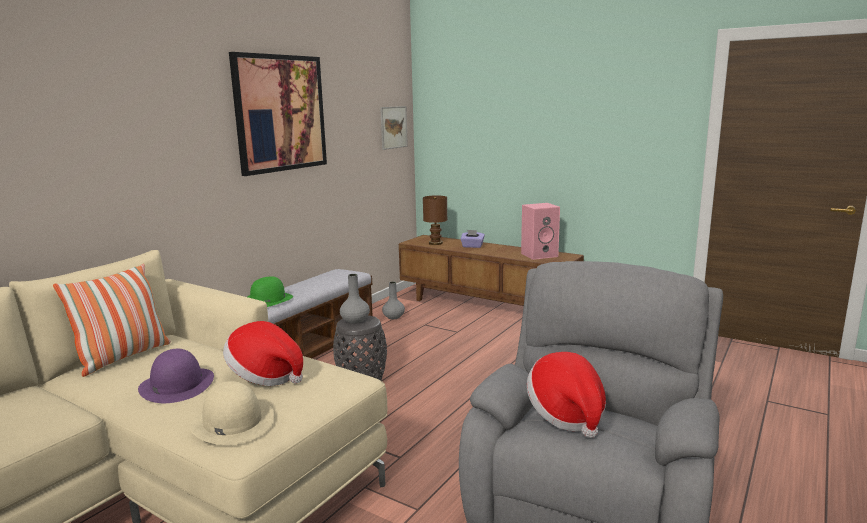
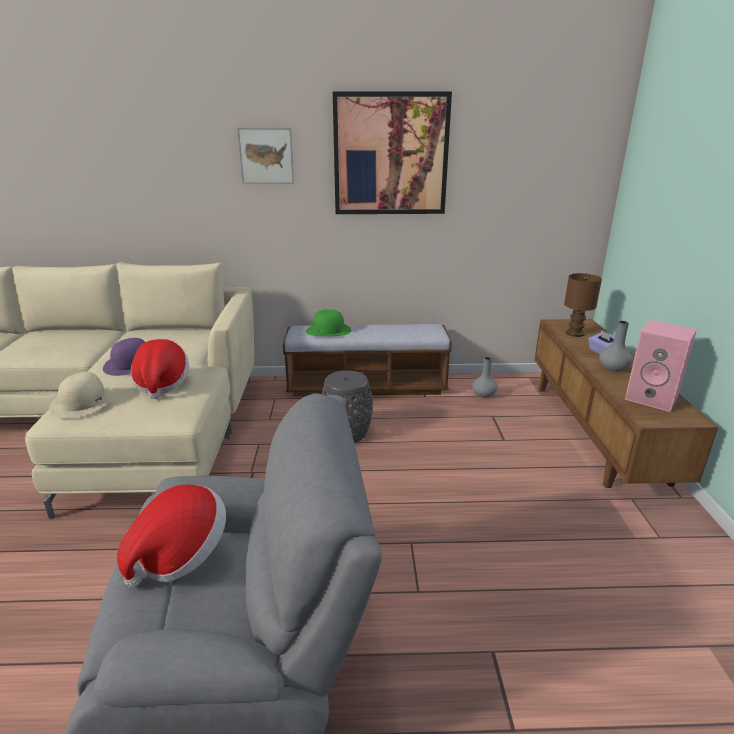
camera: 55 degrees right, 10 degrees up
pillow [53,264,171,377] -> none
grey vase [340,274,370,324] -> grey vase moved to [599,321,633,372]
picture [380,106,408,150] -> picture moved to [237,127,294,184]

